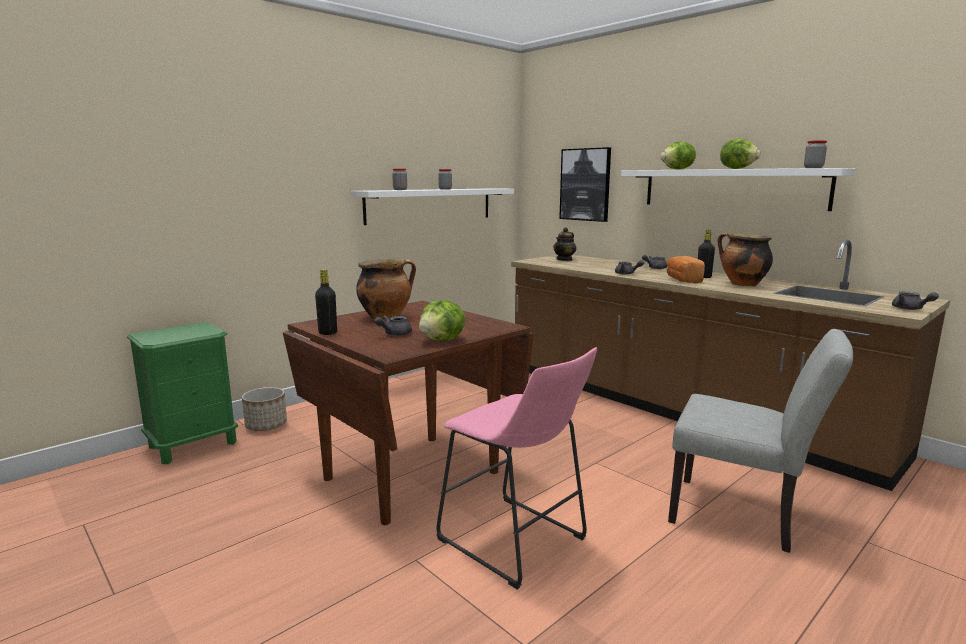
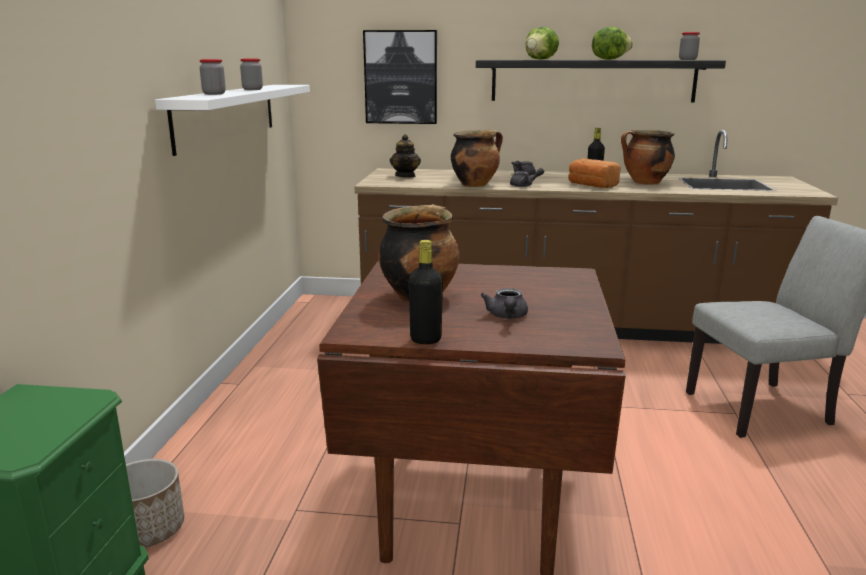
camera: 40 degrees left, 5 degrees up
lettuce [419,300,466,341] -> none
pink stool [437,347,597,589] -> none
white shelf [621,168,856,211] -> black shelf [476,60,726,102]
grey teapot [892,292,939,310] -> none
none -> cooking pot [451,130,503,187]

